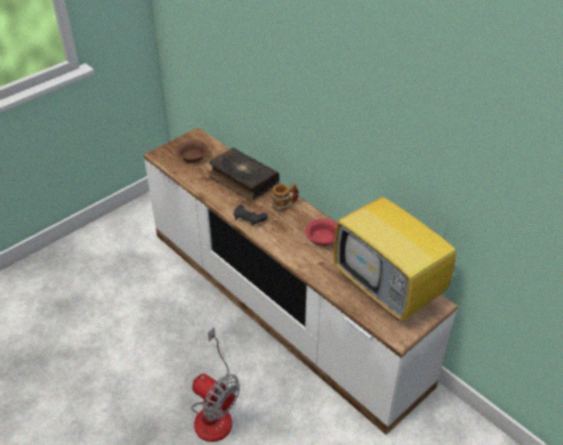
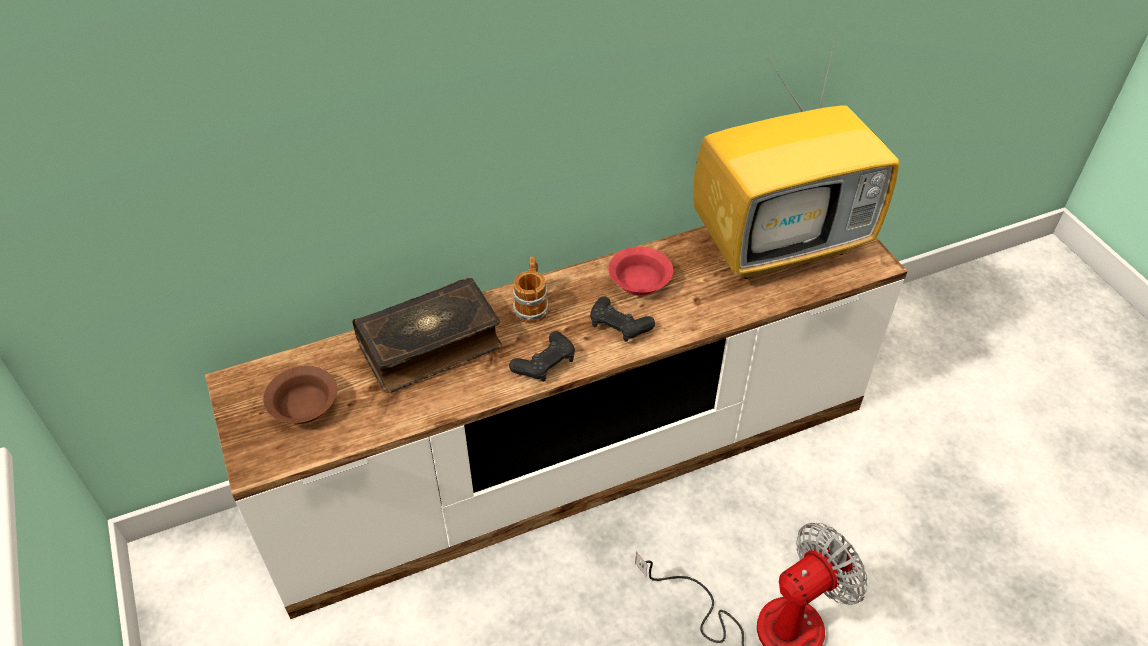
camera: 70 degrees left, 5 degrees up
none -> black game controller [590,296,655,342]

